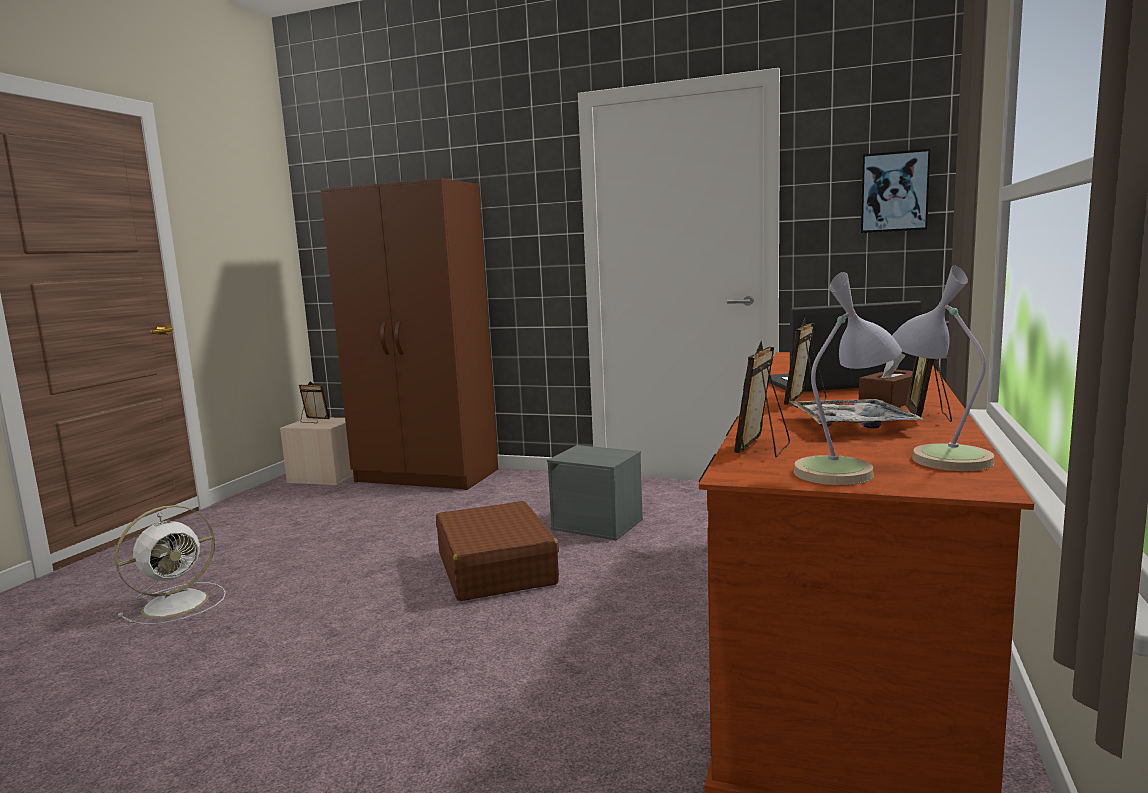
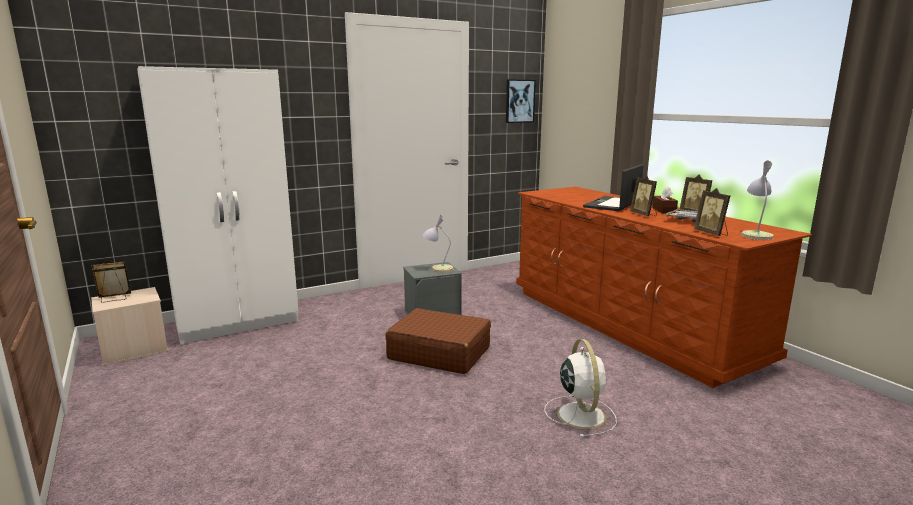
camera: 50 degrees left, 5 degrees up
white fan [115,505,226,625] -> white fan moved to [544,339,617,438]
brown wardrobe [320,178,498,490] -> white wardrobe [137,66,299,345]
table lamp [892,266,994,471] -> table lamp moved to [422,215,453,273]

